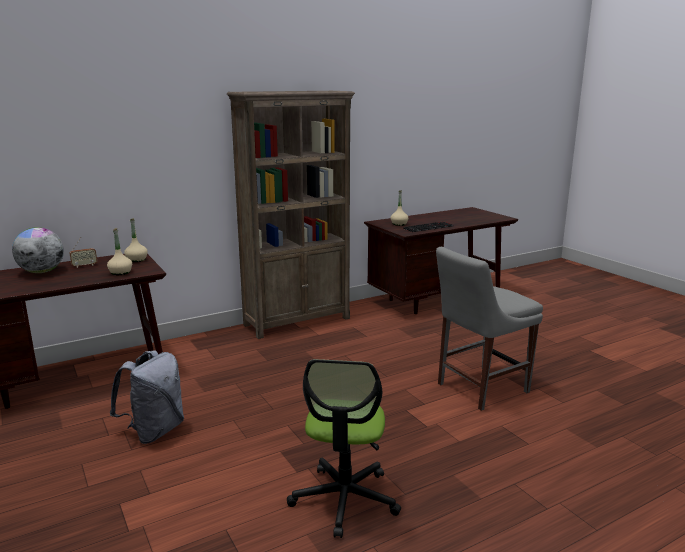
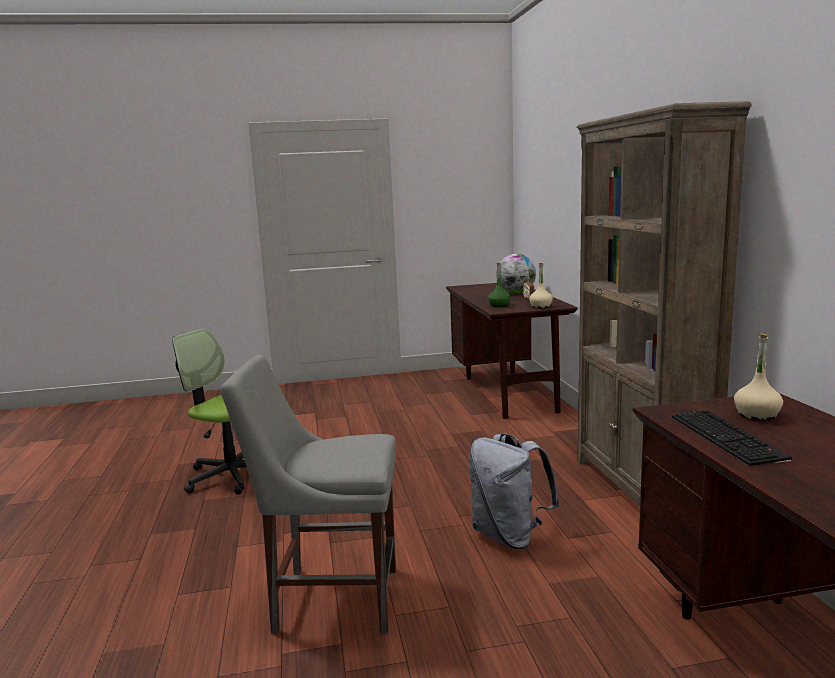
camera: 110 degrees right, 5 degrees down
beige bottle [107,228,132,275] -> green bottle [488,263,511,307]
grey backpack [110,350,184,444] -> grey backpack moved to [469,433,559,549]
grey chair [436,247,543,411] -> grey chair turned 75 degrees counterclockwise [220,355,396,634]

